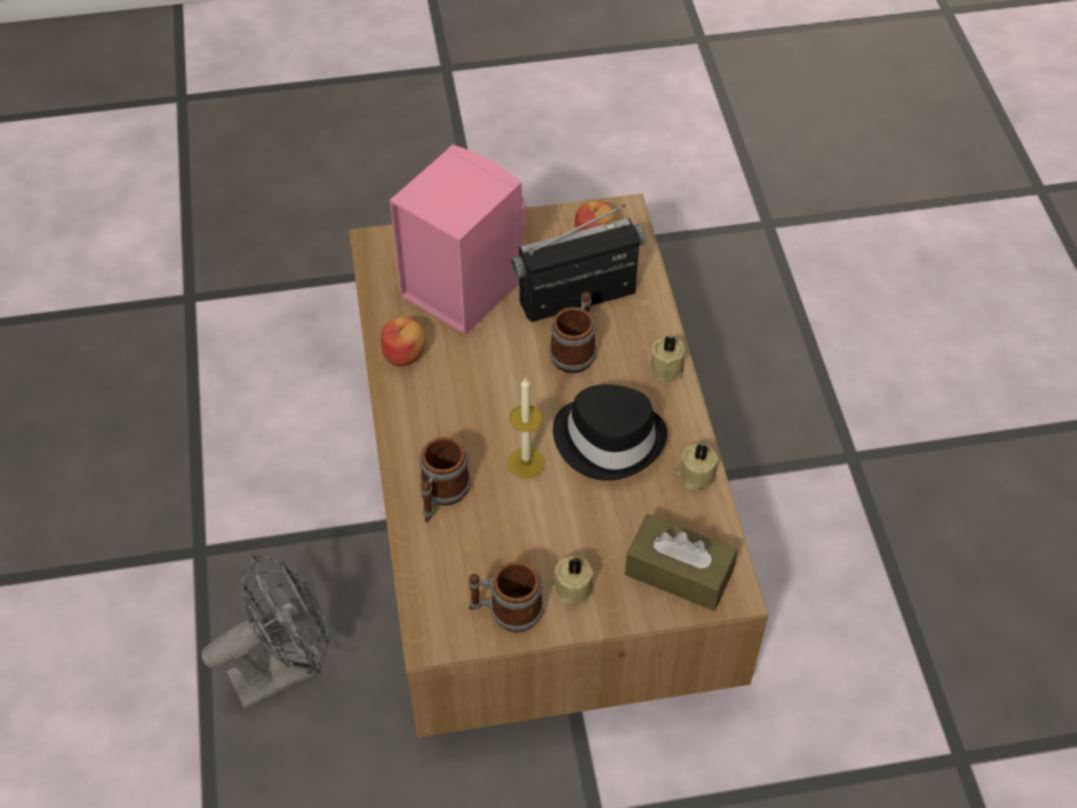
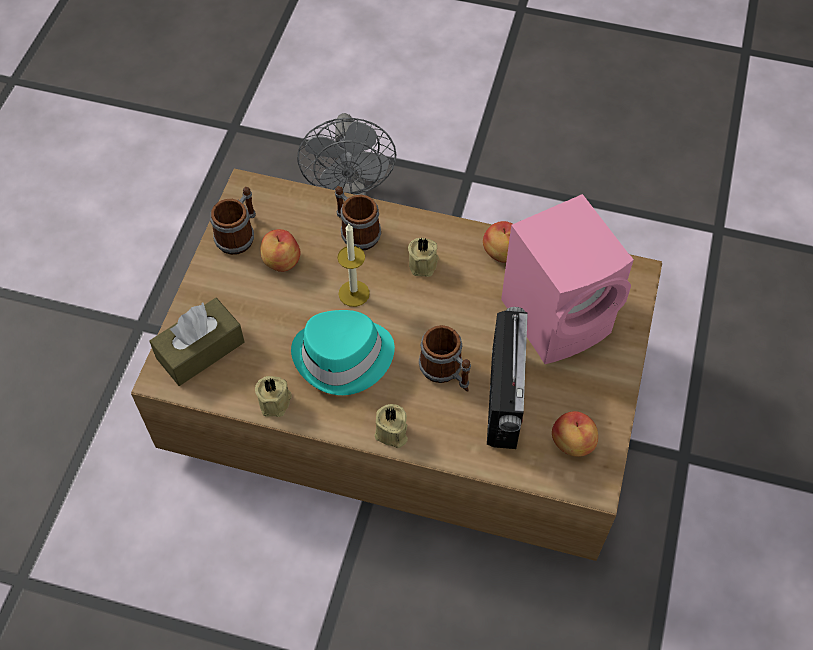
camera: 115 degrees right, 5 degrees up
beige candle [550,556,594,605] -> beige candle moved to [408,238,439,277]
black hat [553,384,667,481] -> turquoise hat [291,310,395,395]
none -> apple [261,229,300,272]

